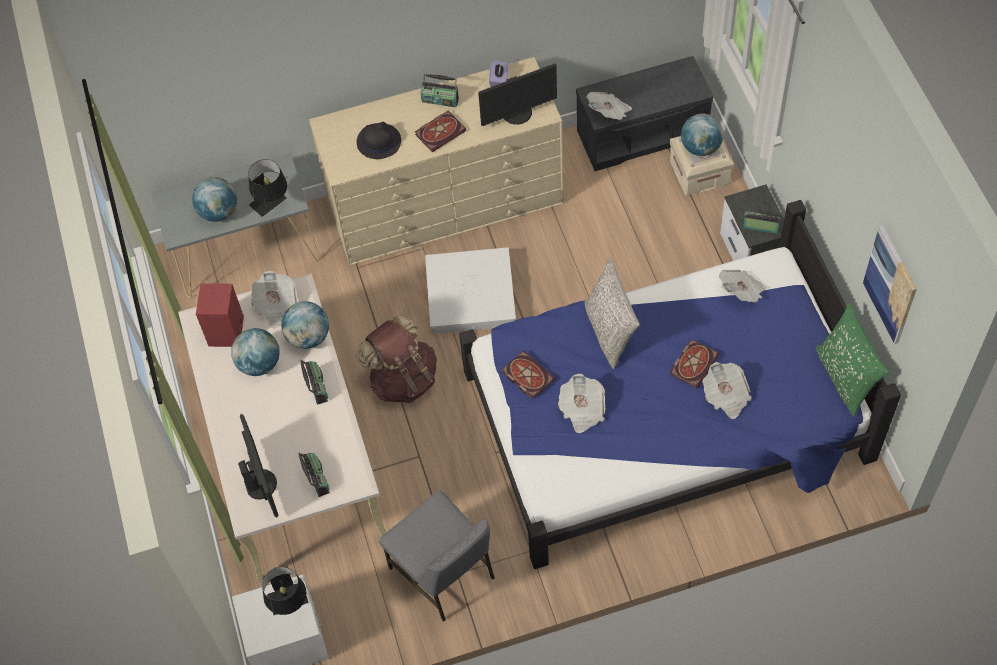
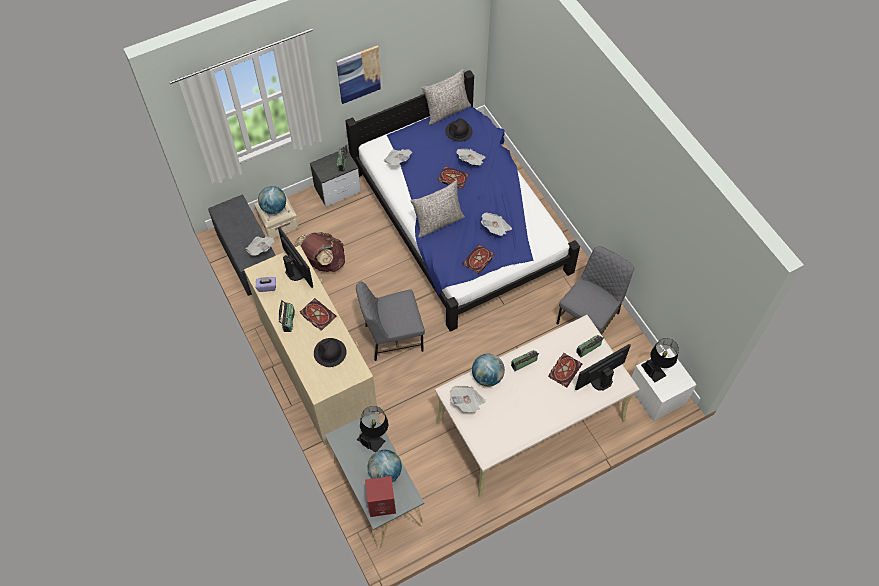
camera: 105 degrees left, 0 degrees up
red speaker [196,283,244,347] -> red speaker moved to [365,476,396,517]
globe [231,328,280,376] -> none
brown backpack [356,315,437,403] -> brown backpack moved to [294,232,345,272]
white storage box [425,247,516,334] -> grey chair [356,281,425,361]
green pillow [816,303,889,417] -> grey pillow [421,69,471,125]
picture [863,225,917,344] -> picture moved to [336,45,382,104]
none -> black hat [445,119,472,142]
none -> book [548,353,582,388]

